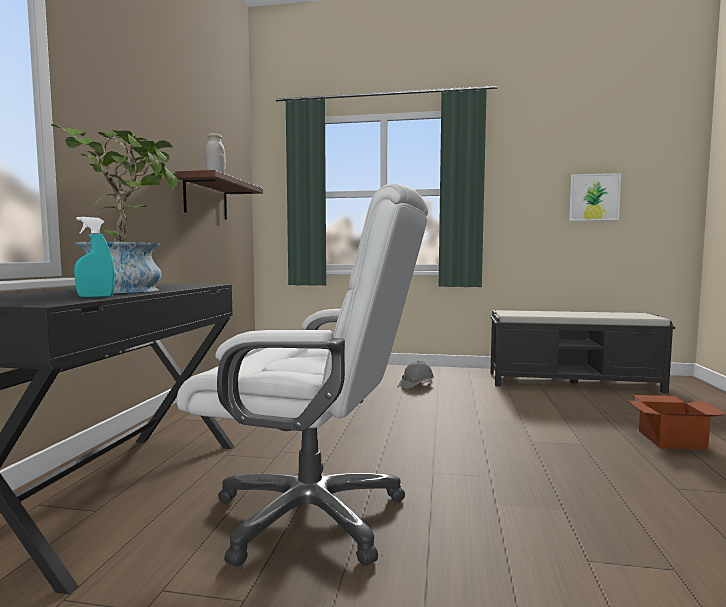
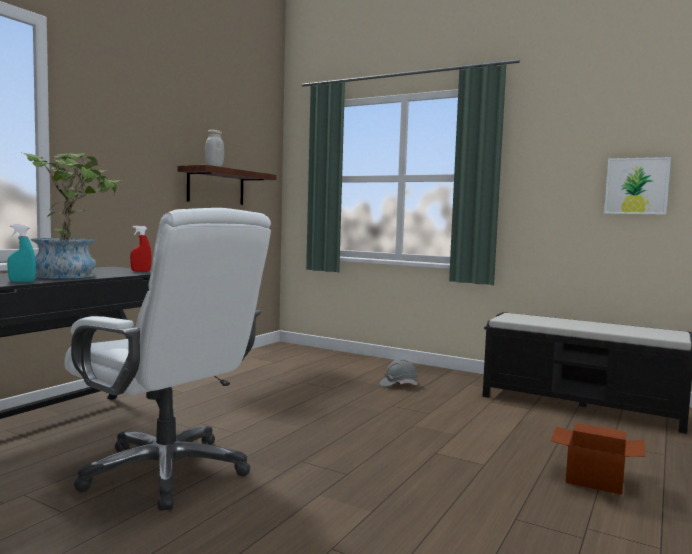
camera: 20 degrees right, 0 degrees up
none -> red spray bottle [130,226,152,272]

